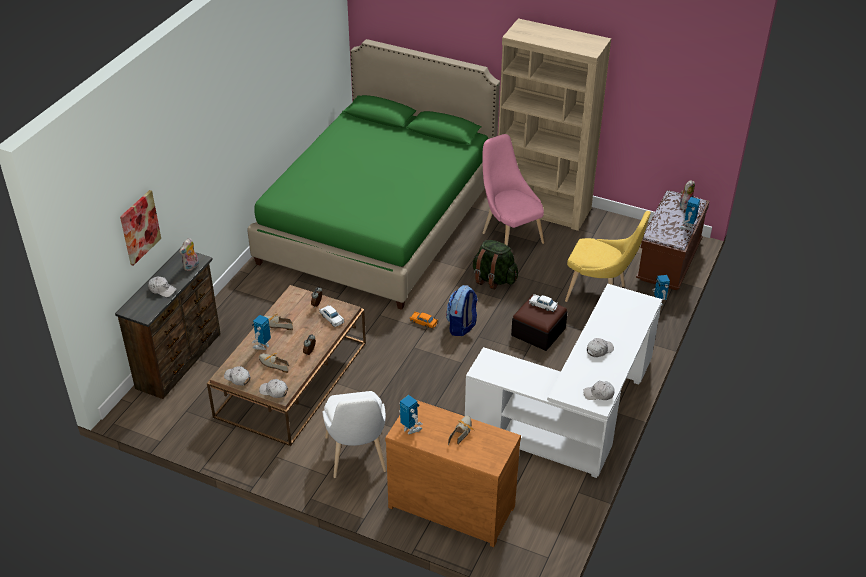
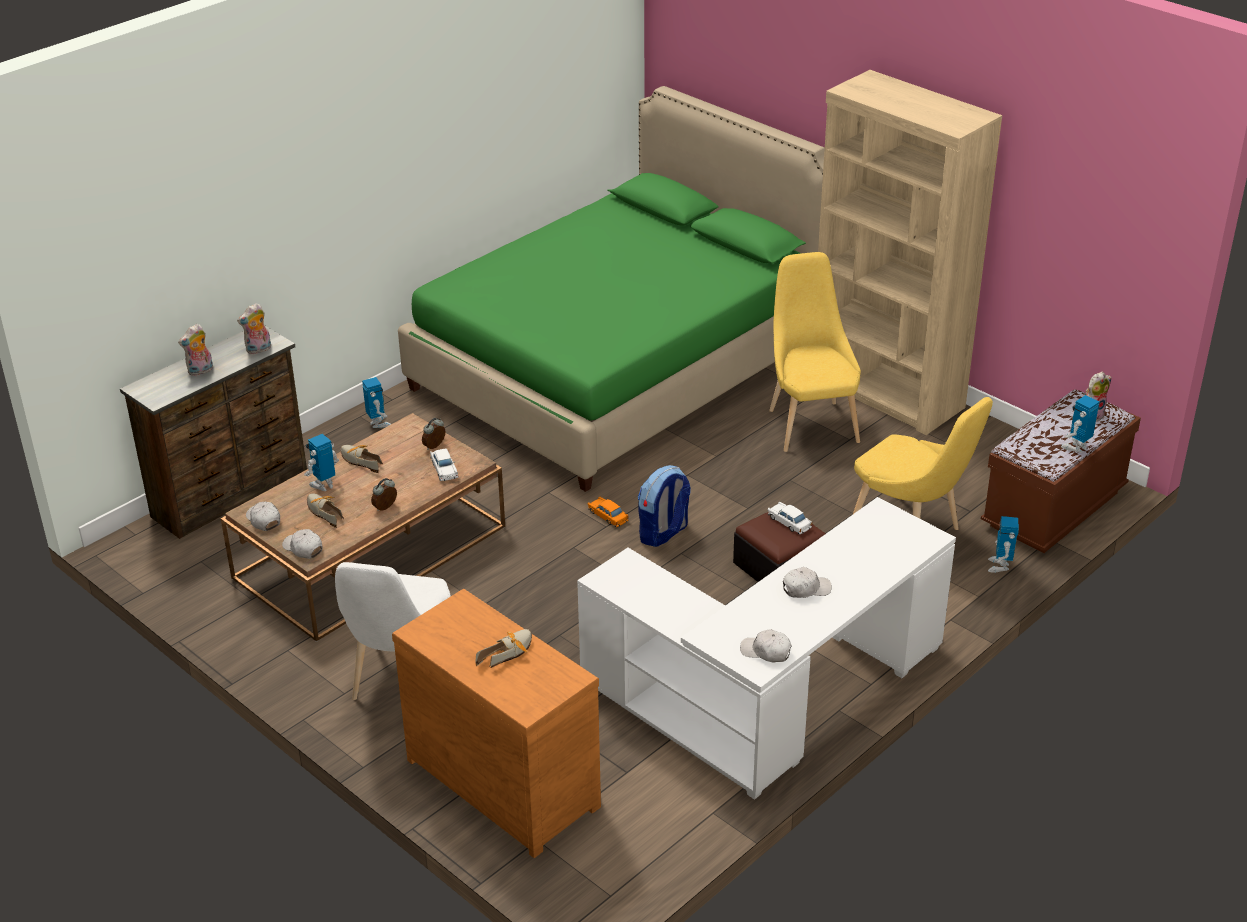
camera: 20 degrees right, 5 degrees down
picture [120,190,161,266] -> none
white cap [148,277,176,297] -> plush toy [178,324,213,376]
toy robot [399,395,423,434] -> toy robot moved to [362,377,391,428]
green backpack [473,240,518,290] -> none
pink chair [482,134,544,246] -> yellow chair [769,252,861,452]

